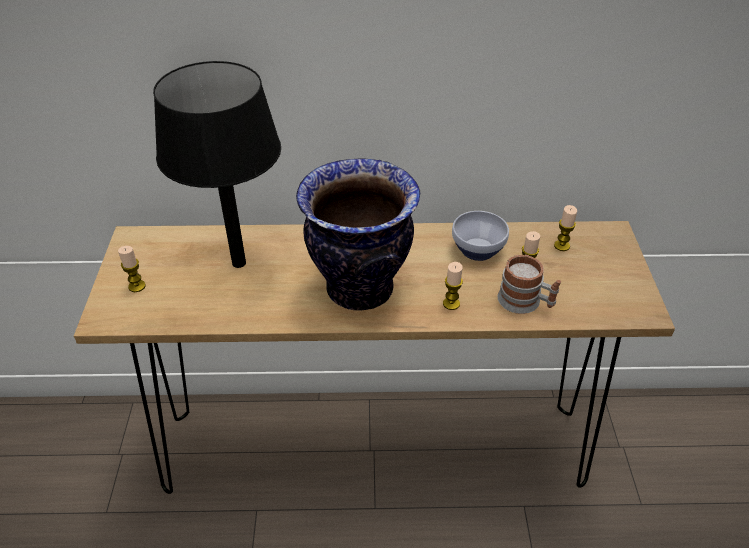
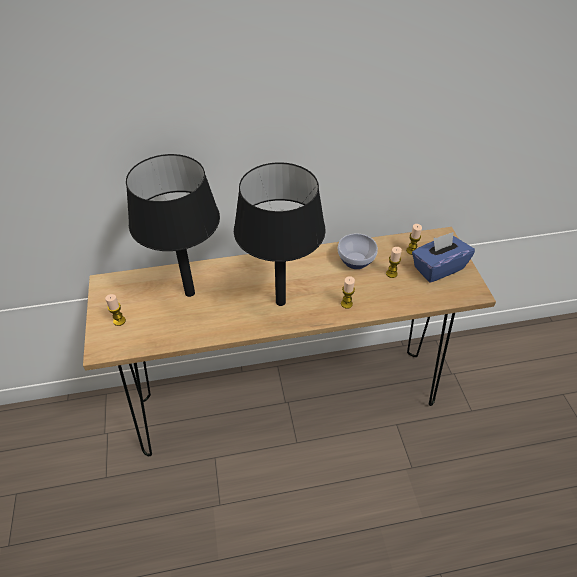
camera: 10 degrees left, 5 degrees up
vase [296,158,420,311] -> black table lamp [234,162,326,306]
mug [498,255,561,314] -> none
none -> blue tissue box [412,232,475,283]

